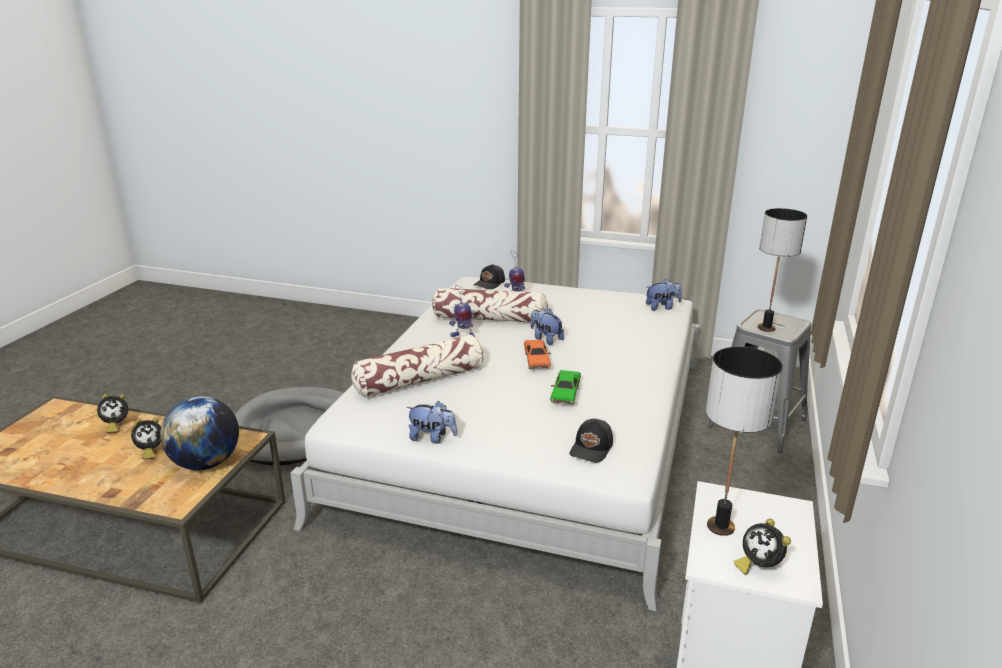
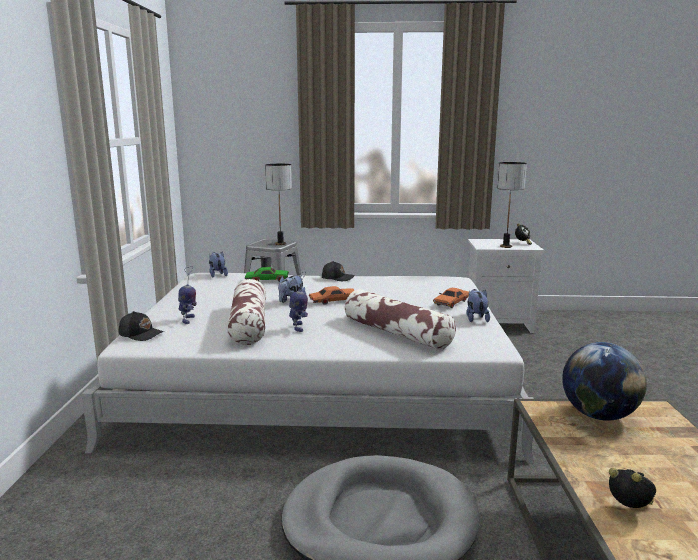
camera: 105 degrees left, 10 degrees down
alarm clock [131,418,161,460] -> none
green toy car [550,370,581,405] -> green toy car moved to [245,267,289,282]
black cap [569,419,613,463] -> black cap moved to [322,261,355,281]
none -> orange toy car [433,288,470,308]

